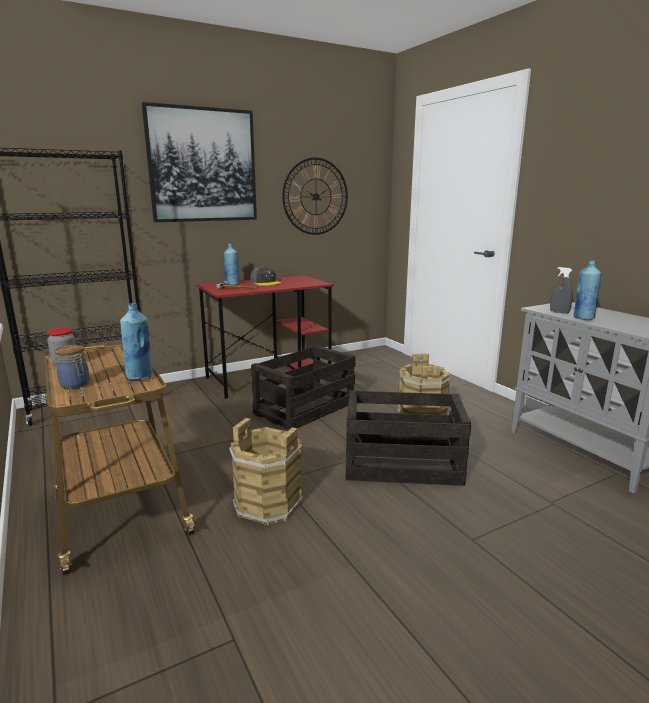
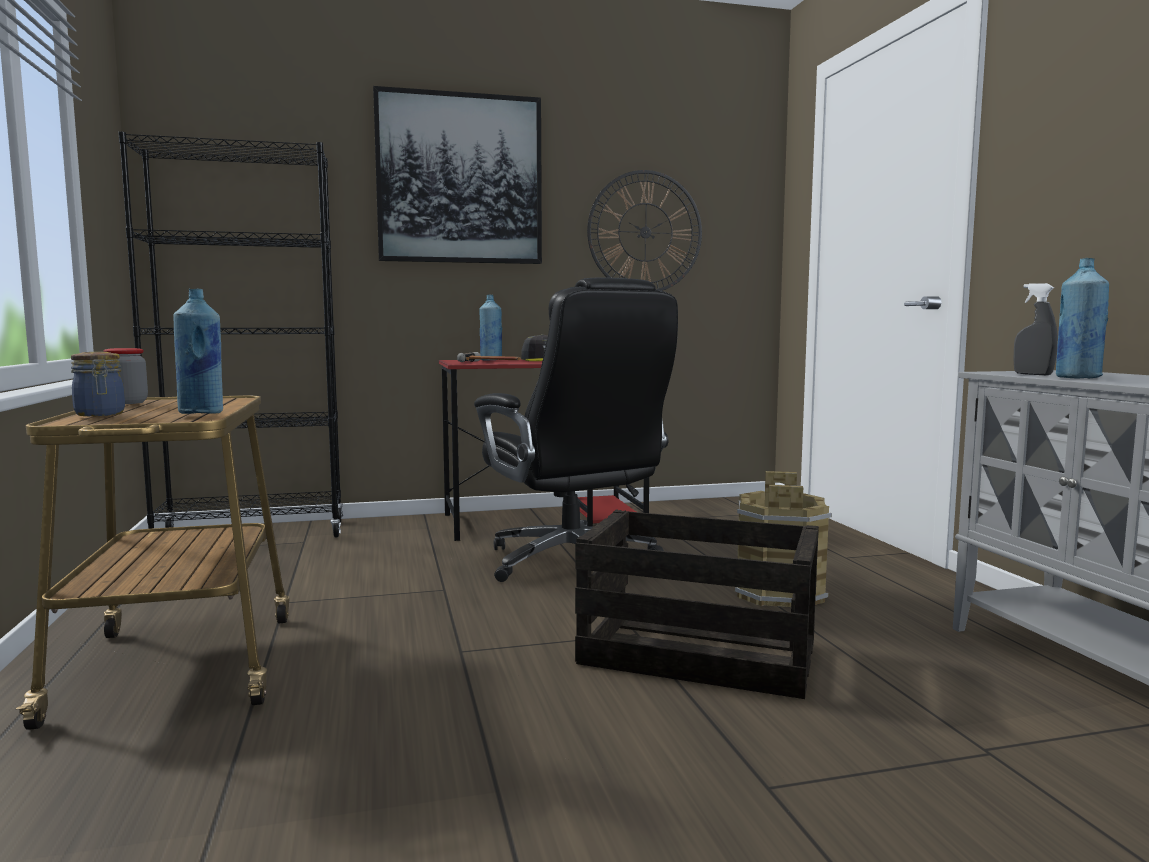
camera: 15 degrees right, 10 degrees down
brown bucket [229,418,303,526] -> none
crate [251,345,356,430] -> black office chair [474,278,678,582]

